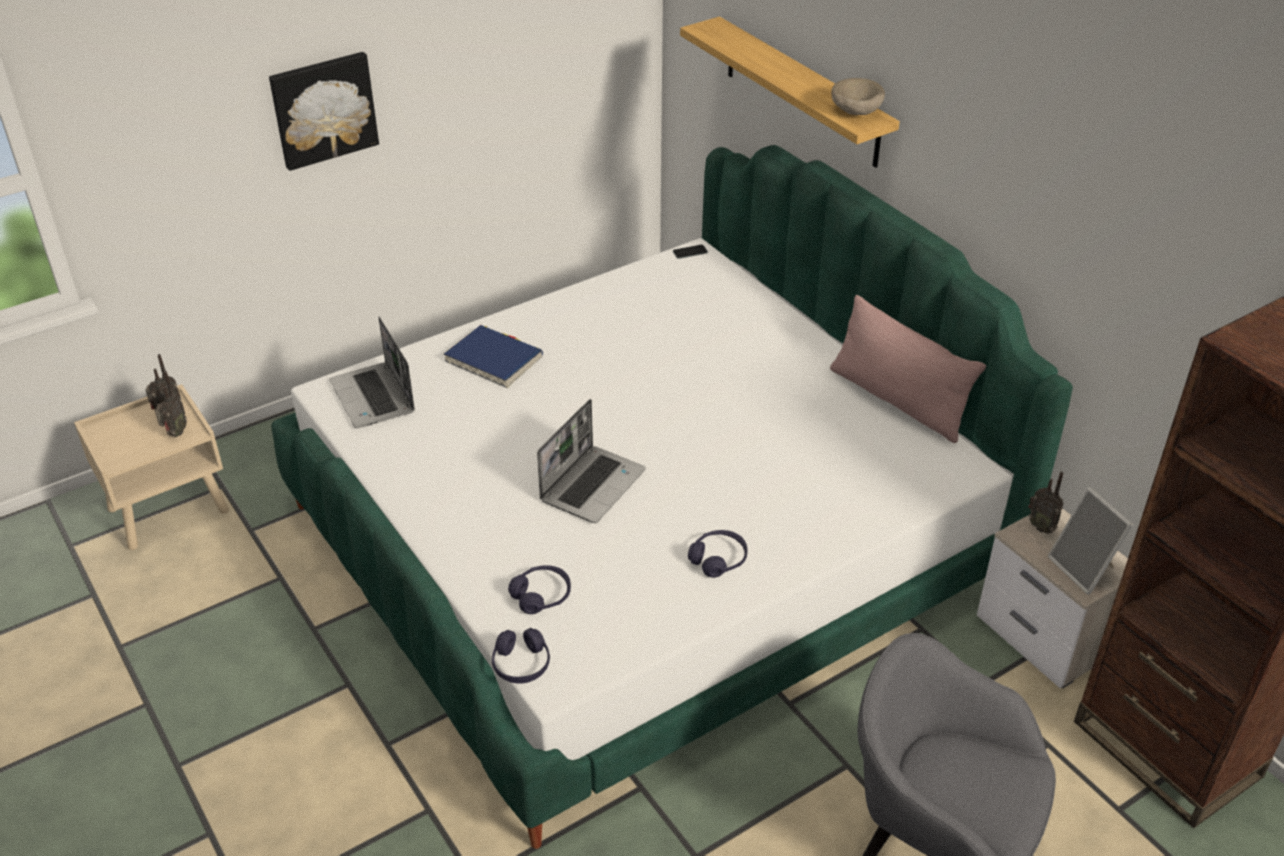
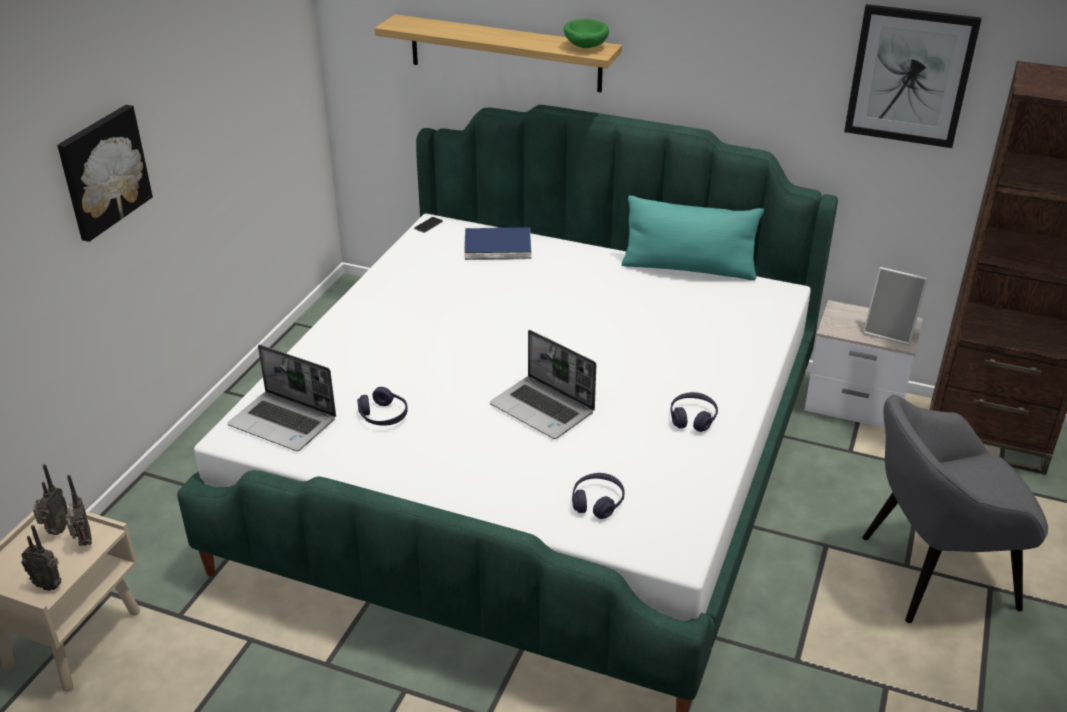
camera: 35 degrees left, 5 degrees down
blue book [444,325,543,388] -> blue book moved to [464,227,532,260]
purple headphones [492,628,550,684] -> purple headphones moved to [357,387,408,426]
laptop [537,399,646,523] -> laptop turned 135 degrees clockwise [490,330,596,439]
pink pillow [830,295,986,443] -> turquoise pillow [622,196,764,280]
beige bowl [831,78,885,115] -> green bowl [564,19,609,48]
radio [1028,472,1063,534] -> radio moved to [21,525,62,591]
none -> picture [844,4,982,148]

